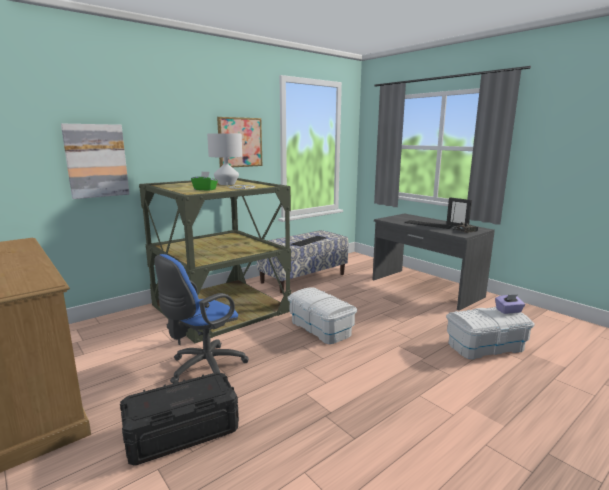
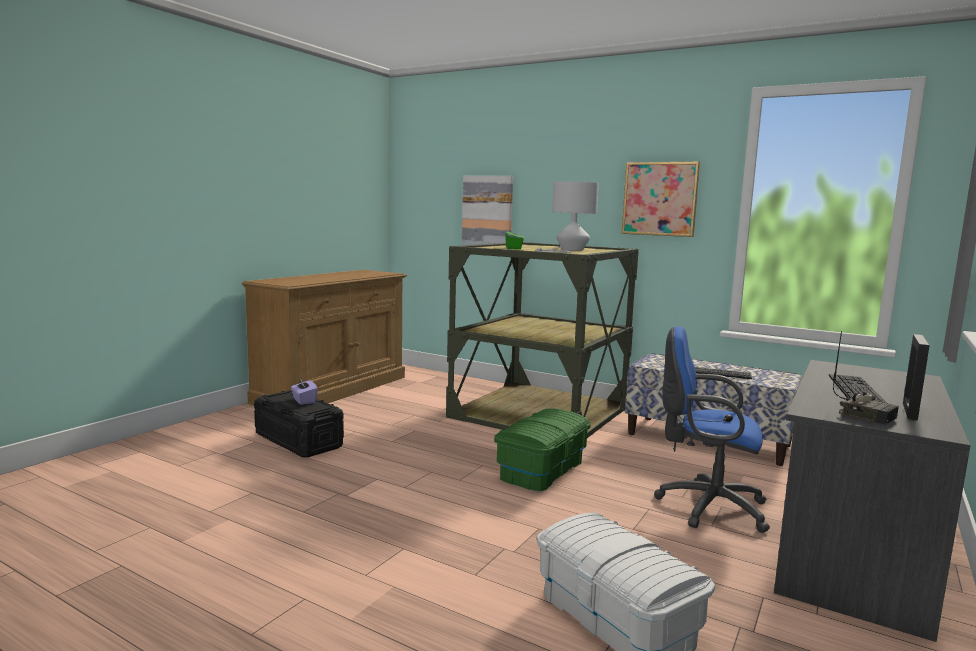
camera: 70 degrees right, 5 degrees down
blue office chair [154,254,249,384] -> blue office chair moved to [654,326,770,533]
white storage box [288,287,357,344] -> green storage box [494,408,591,491]
purple tissue box [495,295,525,314] -> purple tissue box moved to [291,377,318,405]

